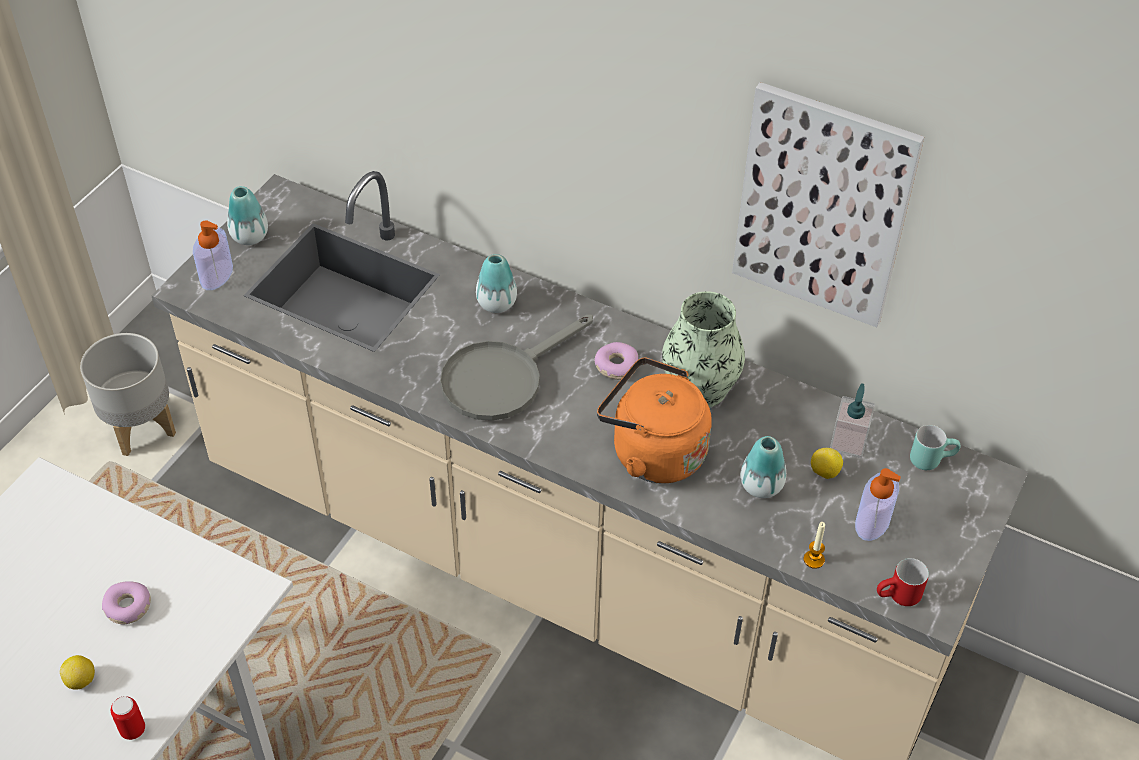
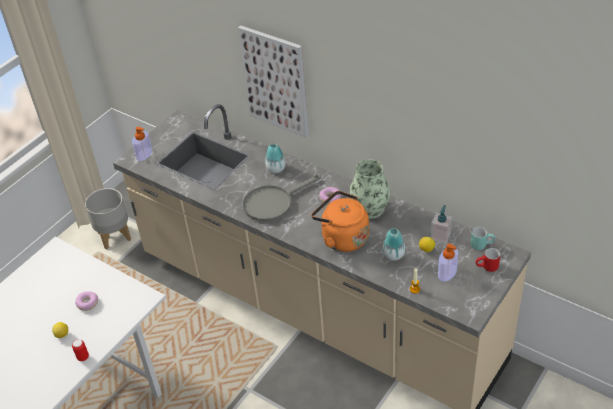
camera: 10 degrees right, 5 degrees down
vase [227,186,268,245] -> none
picture [732,82,924,327] -> picture moved to [238,25,309,138]
red mug [877,558,929,606] -> red mug moved to [476,248,500,272]

